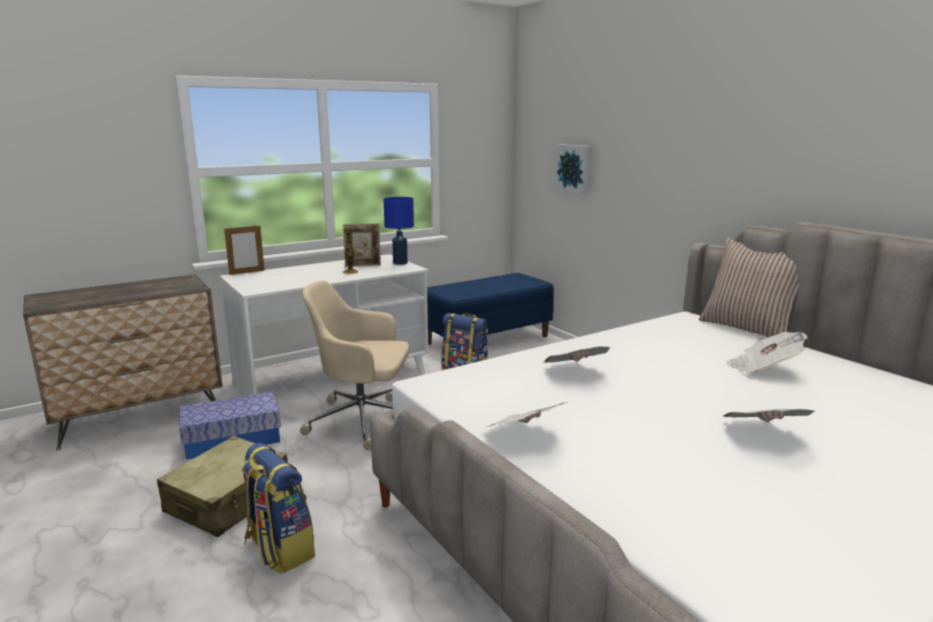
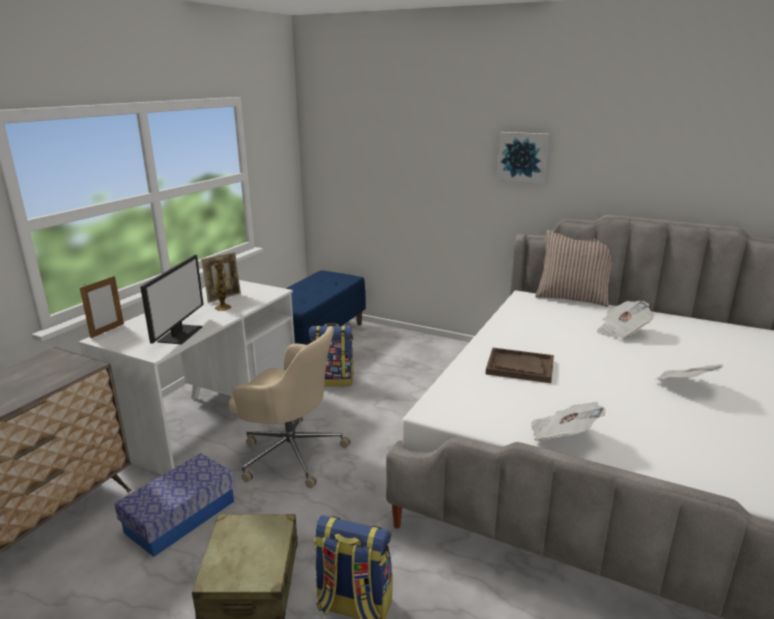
camera: 30 degrees left, 5 degrees up
beige office chair [300,280,409,450] -> beige office chair turned 135 degrees counterclockwise [229,326,351,488]
blue table lamp [384,197,414,265] -> none
newspaper [543,346,611,363] -> brown tray [486,348,554,383]
picture [555,144,592,194] -> picture moved to [497,132,549,183]
none -> monitor [140,255,204,345]

